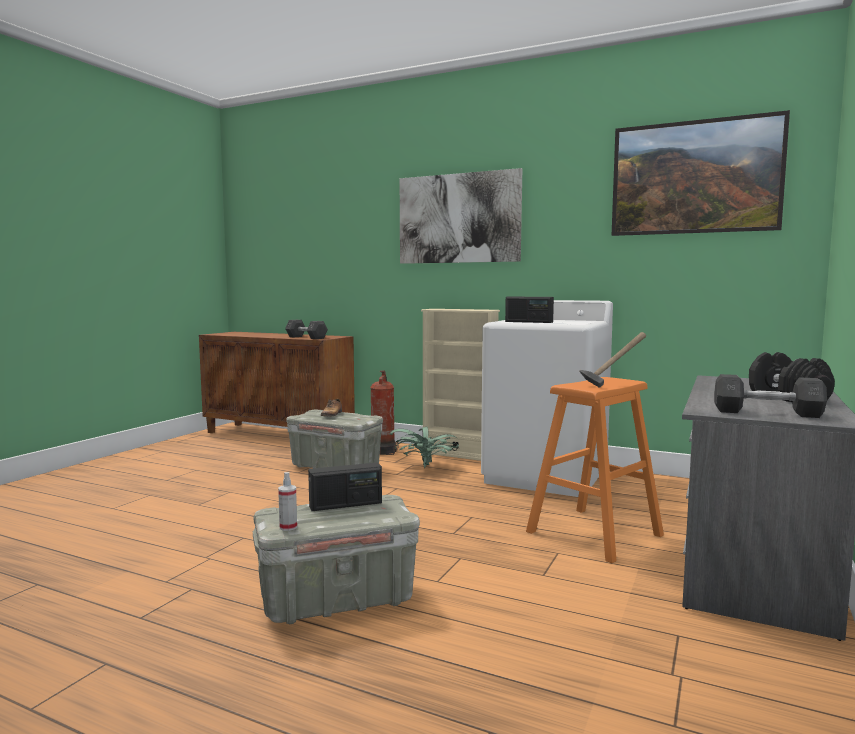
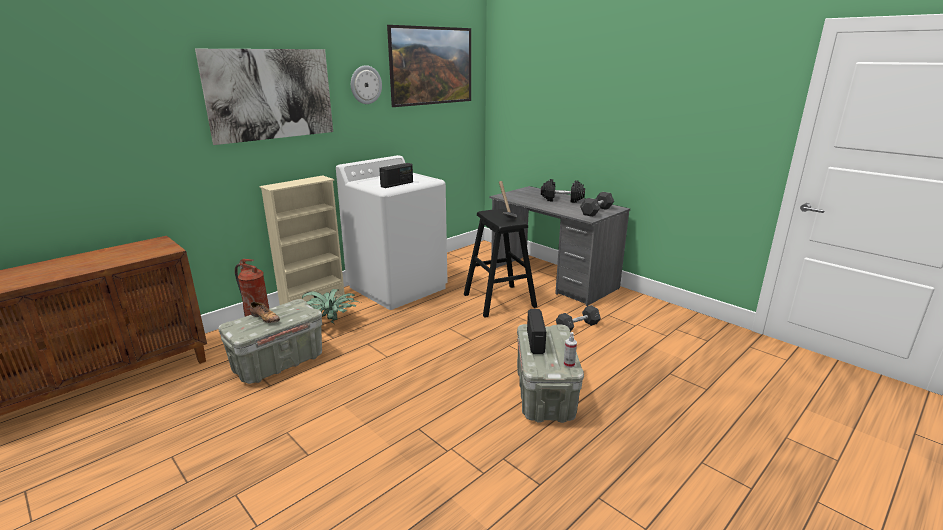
camera: 70 degrees left, 15 degrees up
grey dumbbell [285,320,328,339] -> grey dumbbell moved to [556,305,601,332]
orange stool [526,377,664,563] -> black stool [464,209,537,318]
none -> wall clock [351,65,382,104]

